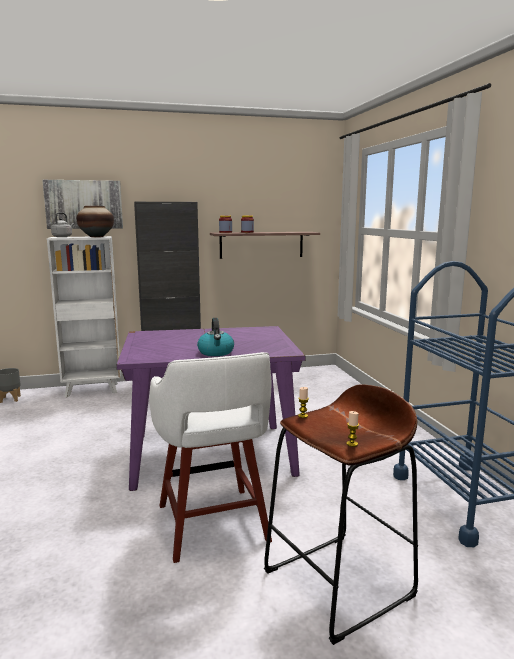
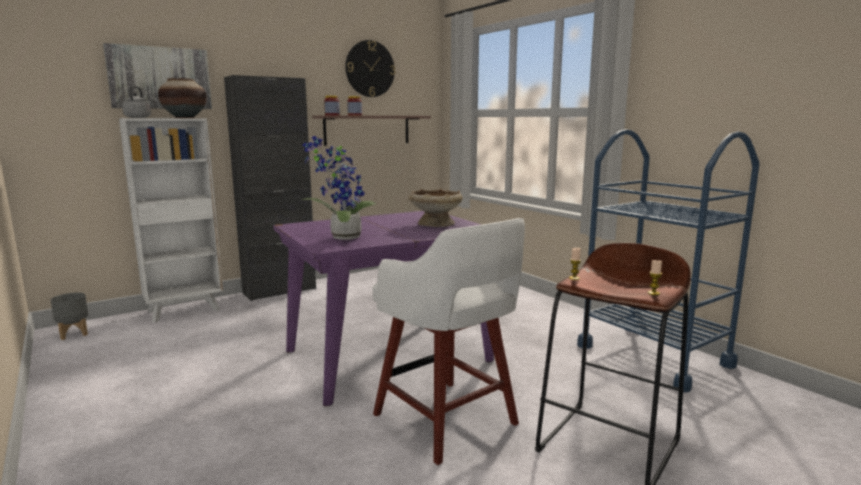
camera: 20 degrees left, 0 degrees up
kettle [197,318,234,356] -> none
none -> potted plant [302,136,376,240]
none -> wall clock [345,40,395,97]
none -> beige bowl [409,188,463,227]

